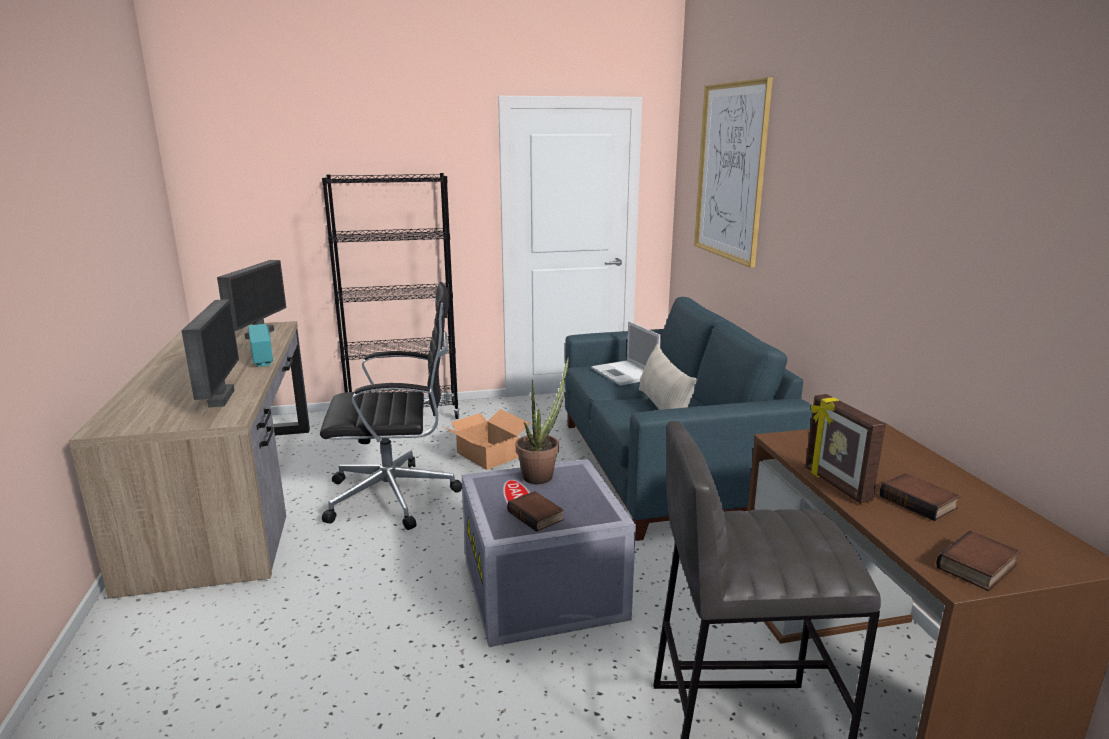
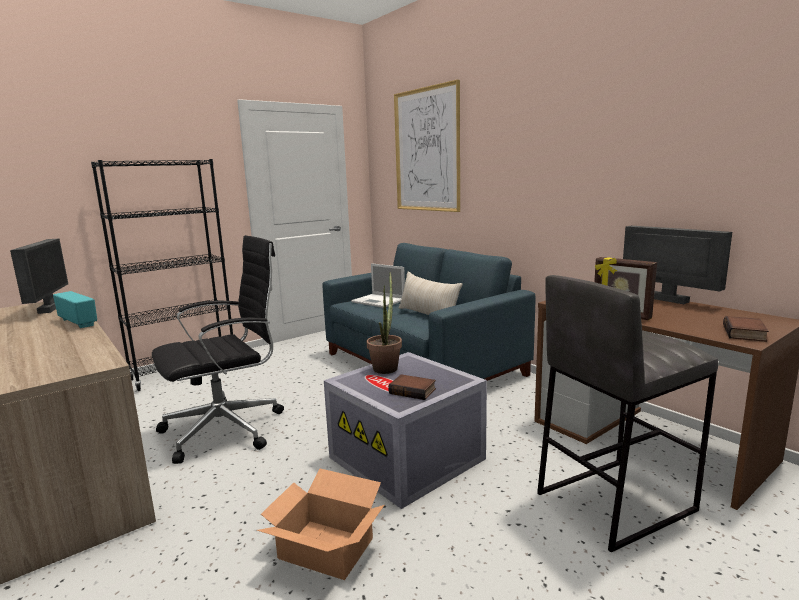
camera: 25 degrees left, 5 degrees down
monitor [181,299,239,407] -> monitor moved to [623,226,732,304]
cardboard box [443,409,531,470] -> cardboard box moved to [257,468,384,580]
book [880,473,960,521] -> none

